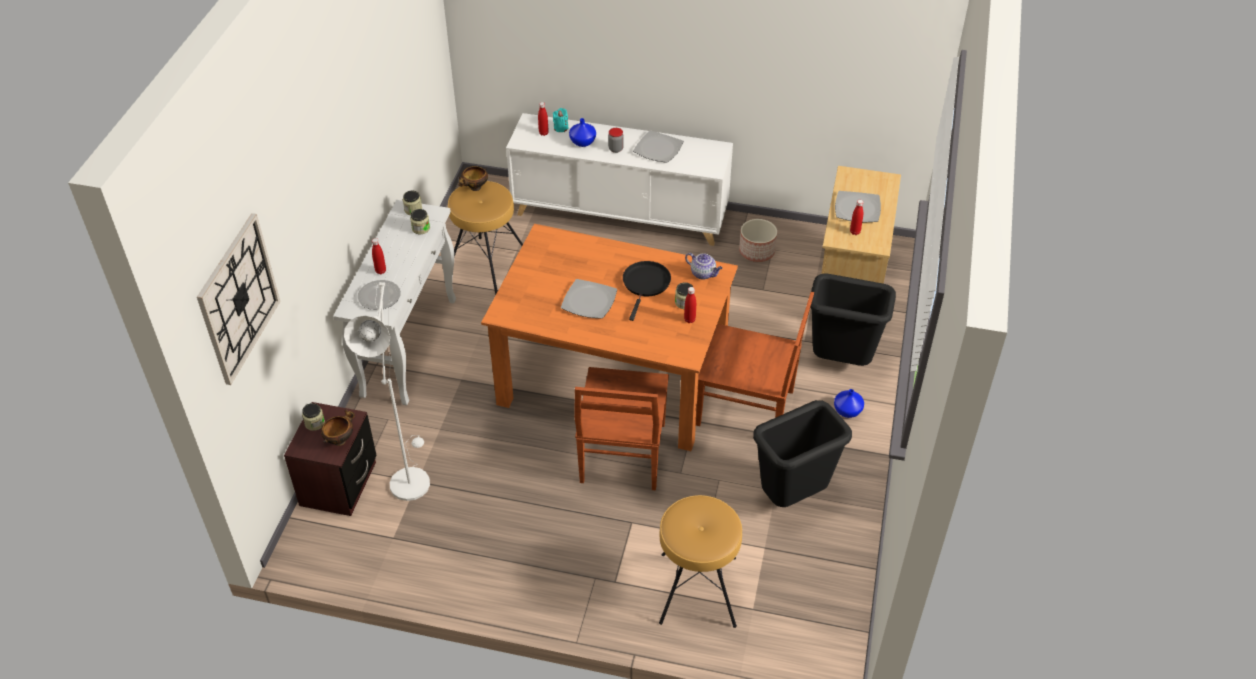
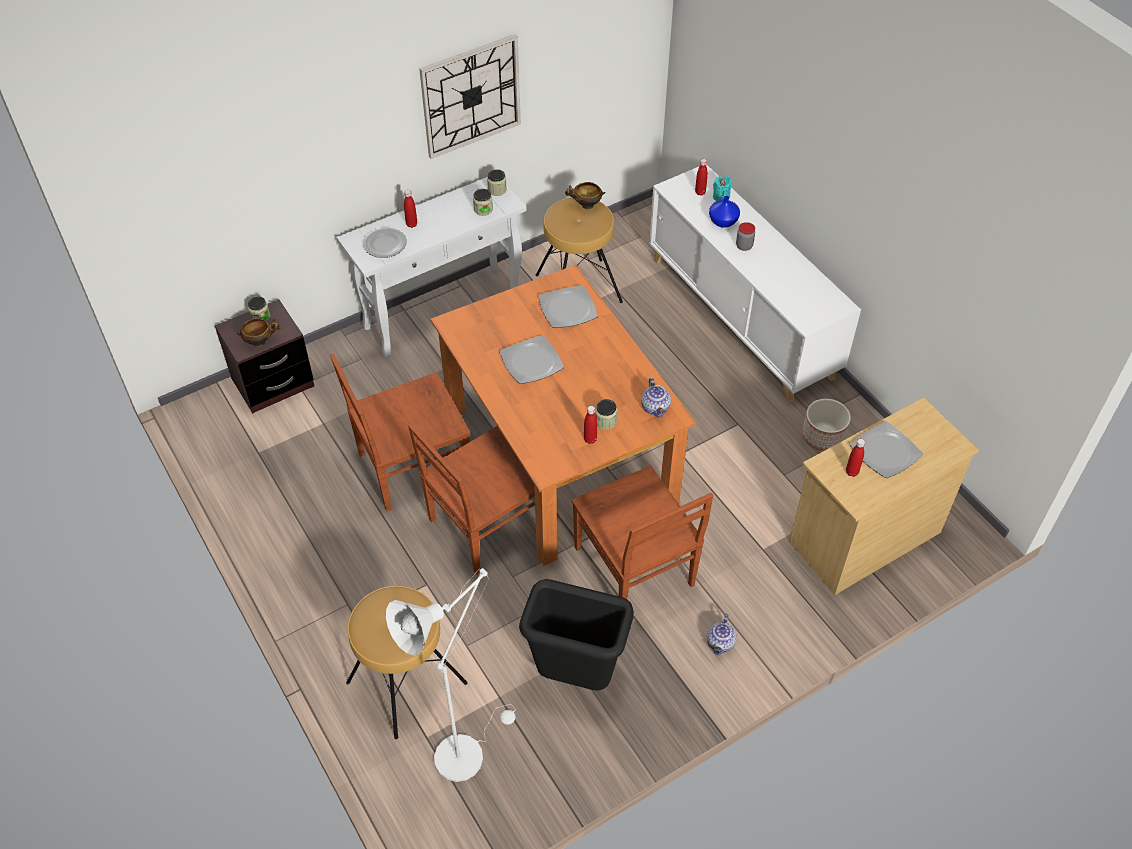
camera: 45 degrees right, 5 degrees up
wall clock [197,213,280,385] -> wall clock moved to [419,34,521,159]
white floor lamp [344,282,430,501] -> white floor lamp moved to [386,568,516,782]
black frying pan [623,261,671,321] -> none
plate [633,130,684,163] -> plate moved to [539,285,598,328]
black trash can [810,273,896,366] -> none
blue vase [834,389,864,418] -> teapot [707,614,737,655]
none -> brown chair [330,354,470,511]

